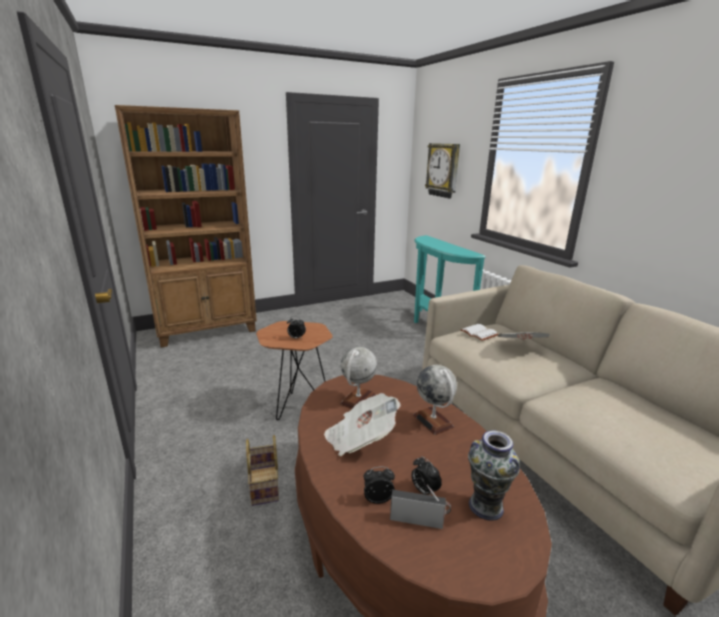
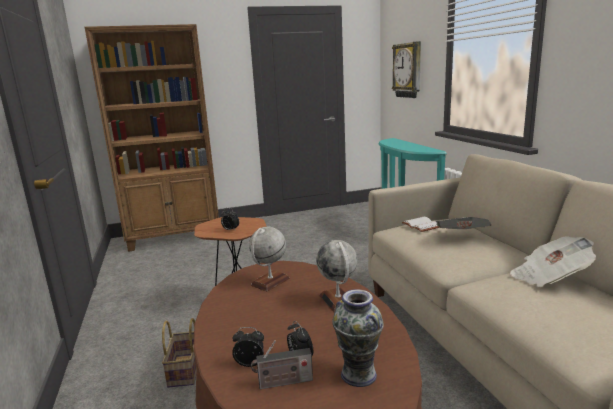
camera: 10 degrees right, 5 degrees down
newspaper [324,393,401,456] -> newspaper moved to [510,236,596,287]
radio [390,485,451,529] -> radio turned 150 degrees clockwise [251,340,313,389]

